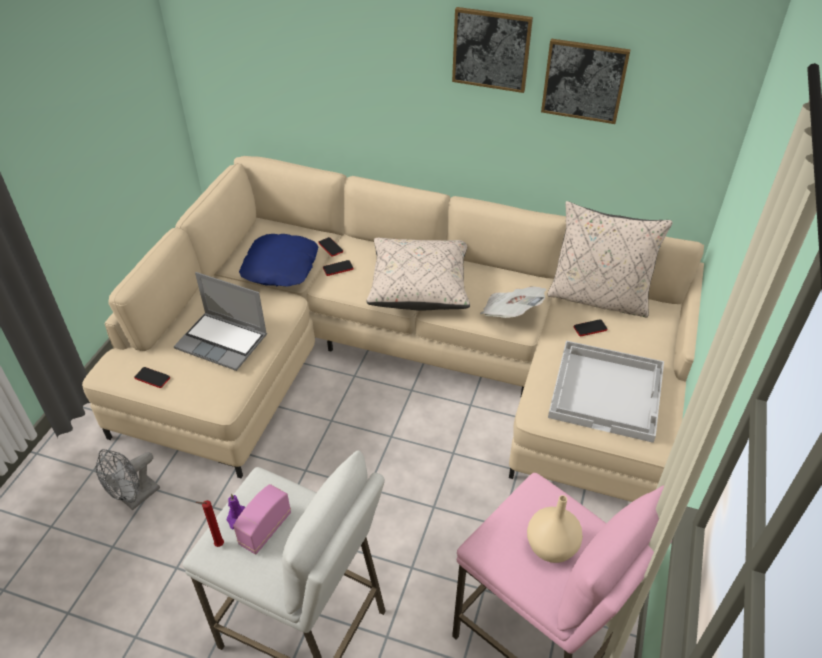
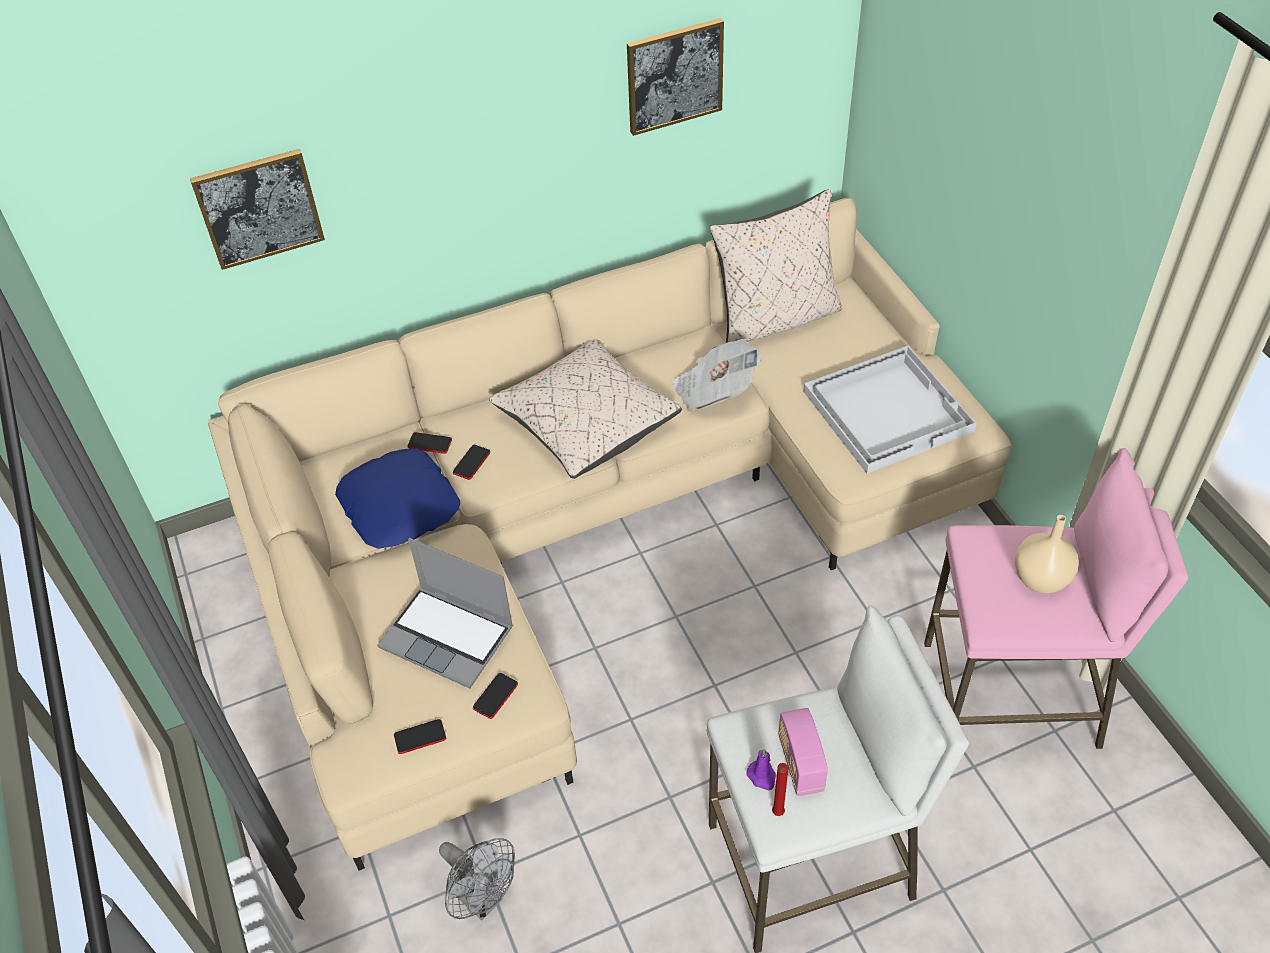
camera: 40 degrees left, 5 degrees up
grey fan [96,449,160,510] -> grey fan turned 45 degrees counterclockwise [439,838,515,921]
laptop [174,272,267,371] -> laptop turned 45 degrees clockwise [377,538,513,689]
picture [452,7,533,93] -> picture moved to [190,149,325,270]
phone [574,319,608,336] -> phone moved to [473,673,518,719]

